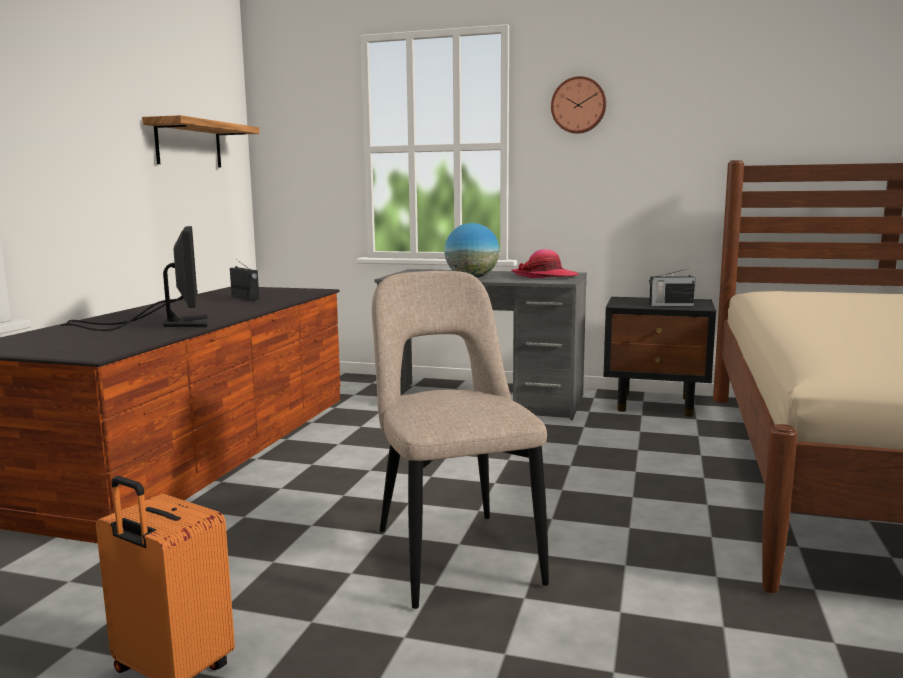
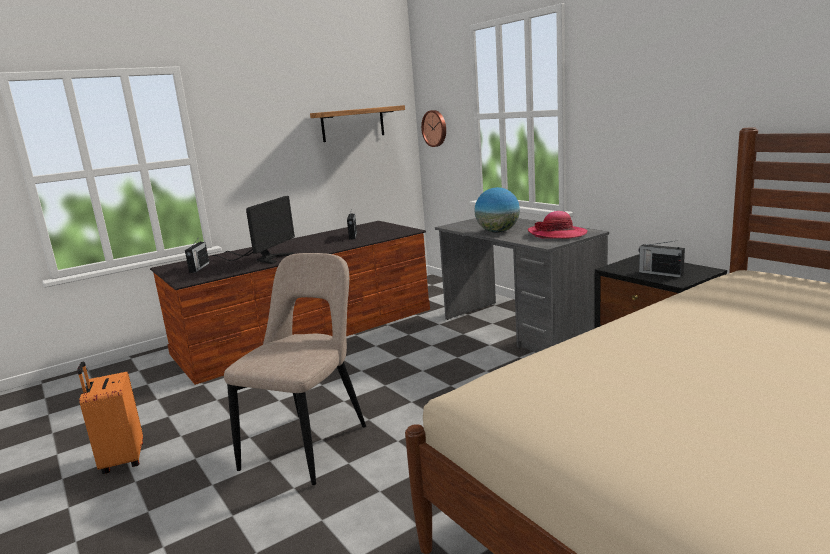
camera: 40 degrees right, 5 degrees up
wall clock [551,76,606,134] -> wall clock moved to [421,110,446,147]
none -> radio [185,239,209,273]

